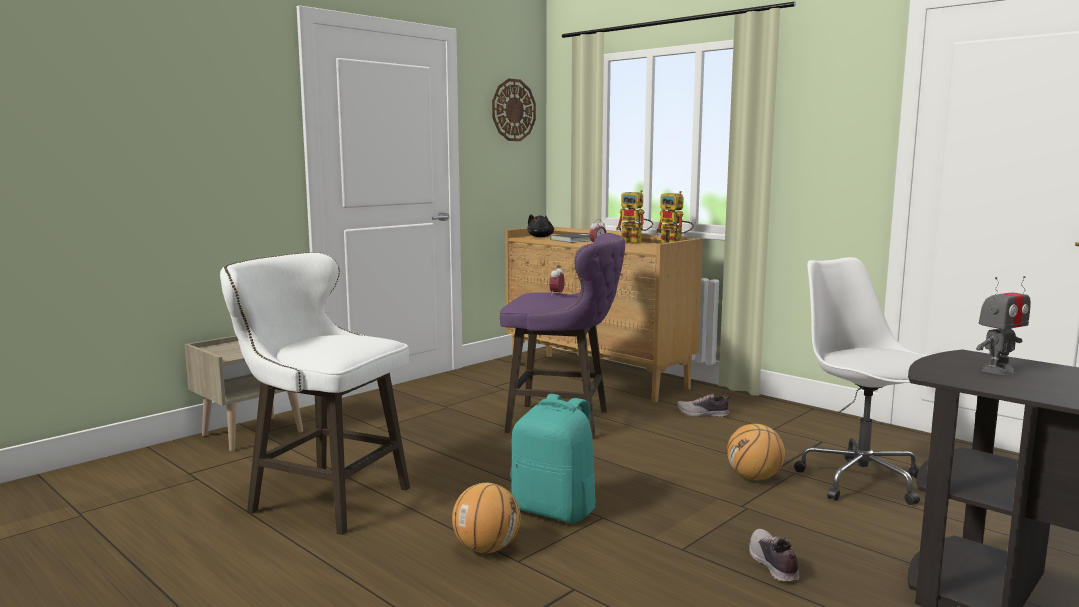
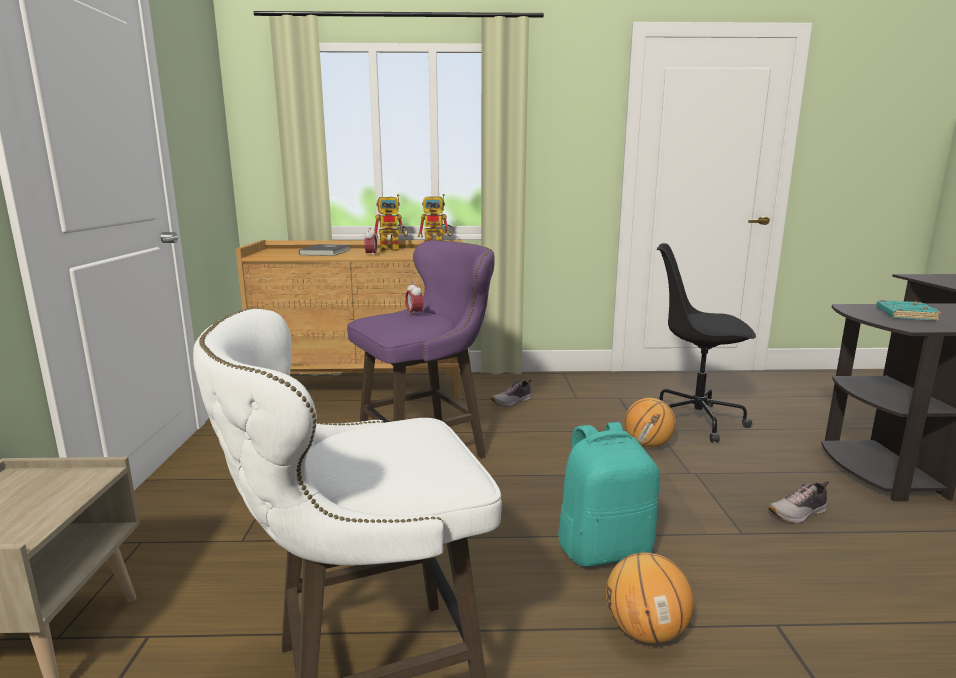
camera: 45 degrees left, 5 degrees up
wall clock [492,78,536,141] -> none
black plush toy [527,214,554,237] -> none
shoe [749,529,799,582] -> shoe turned 60 degrees counterclockwise [768,481,829,524]
white office chair [794,257,928,505] -> black office chair [657,243,756,442]
toy robot [976,276,1031,375] -> turquoise book [876,300,941,321]

